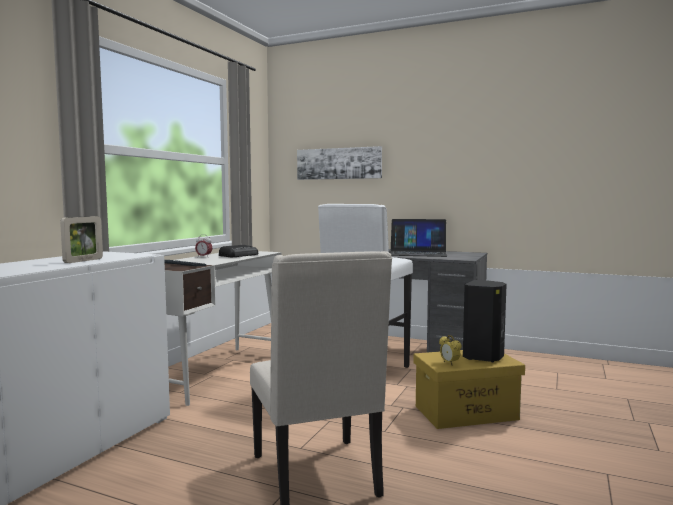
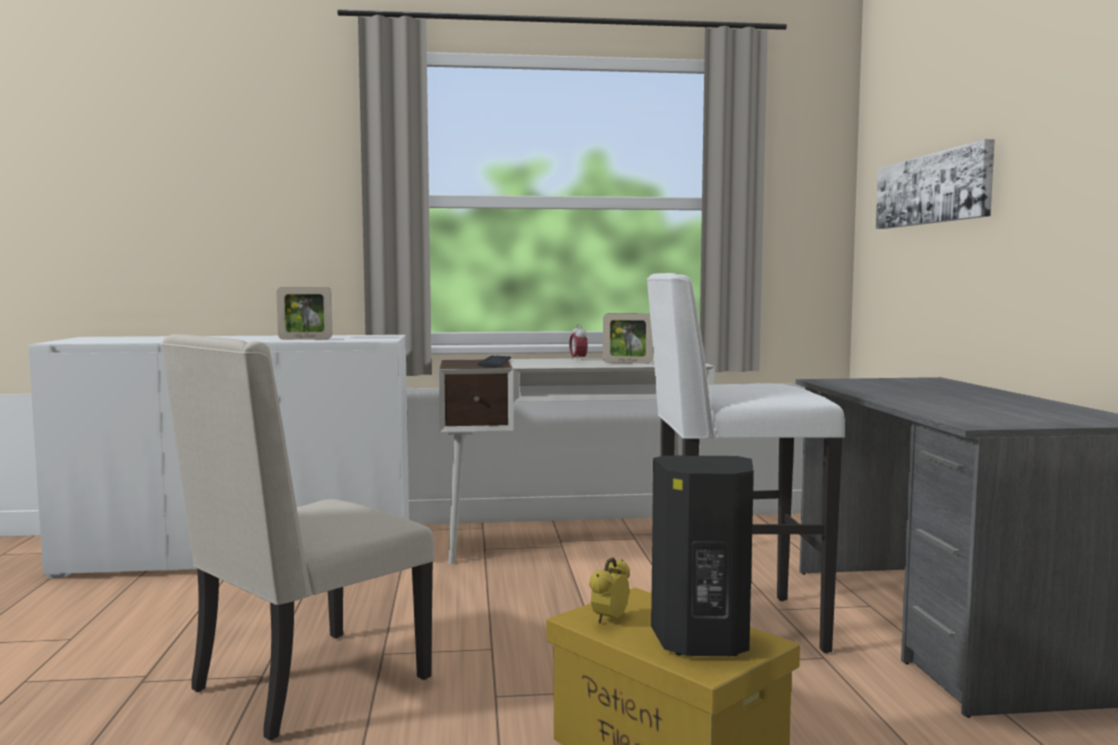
camera: 60 degrees right, 0 degrees up
radio [219,245,258,257] -> picture frame [603,313,653,364]
laptop [390,219,447,257] -> none

